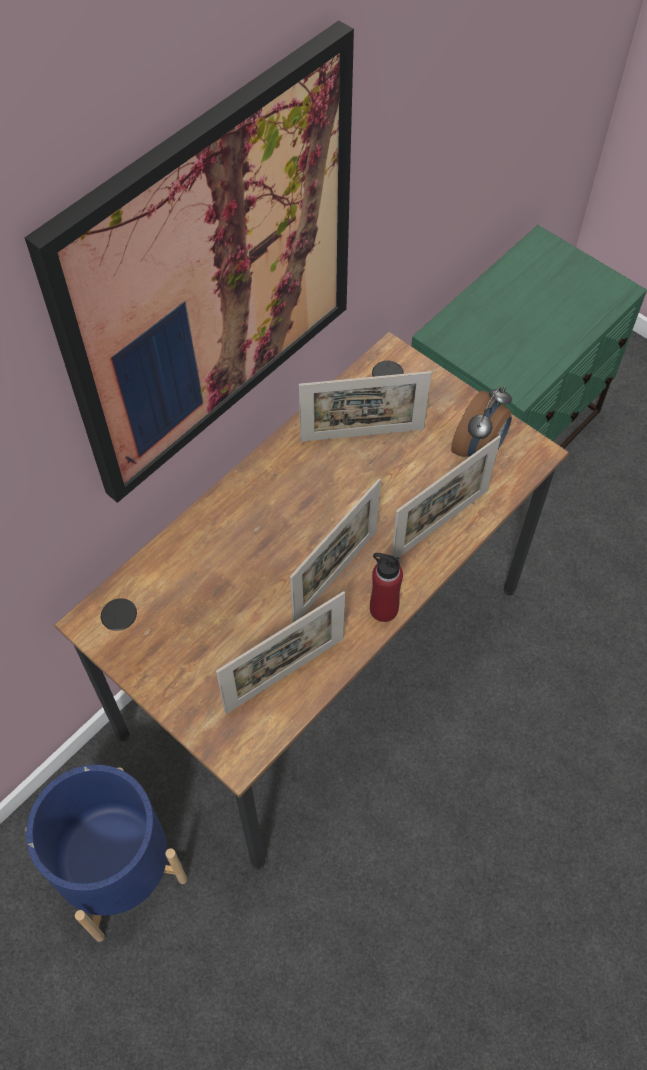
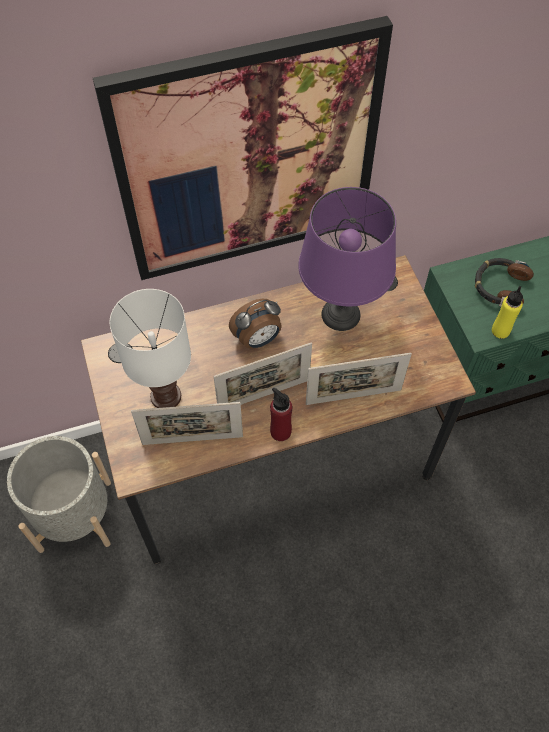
camera: 30 degrees right, 0 degrees up
blue planter [26,765,187,942] -> grey planter [7,436,111,553]
picture frame [299,371,432,442] -> purple table lamp [298,187,396,331]
alarm clock [451,386,512,457] -> alarm clock moved to [229,299,282,348]
none -> white table lamp [110,289,191,408]
none -> headphones [475,258,534,306]
none -> yellow bottle [492,286,523,339]

